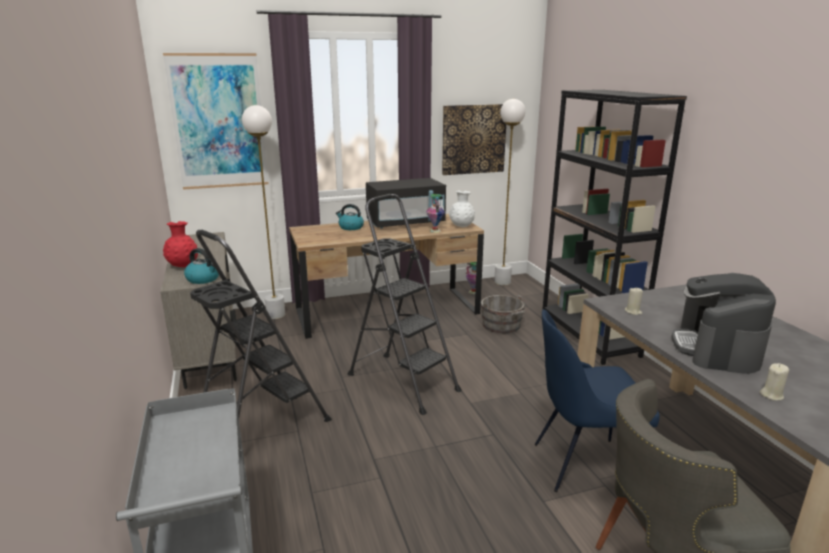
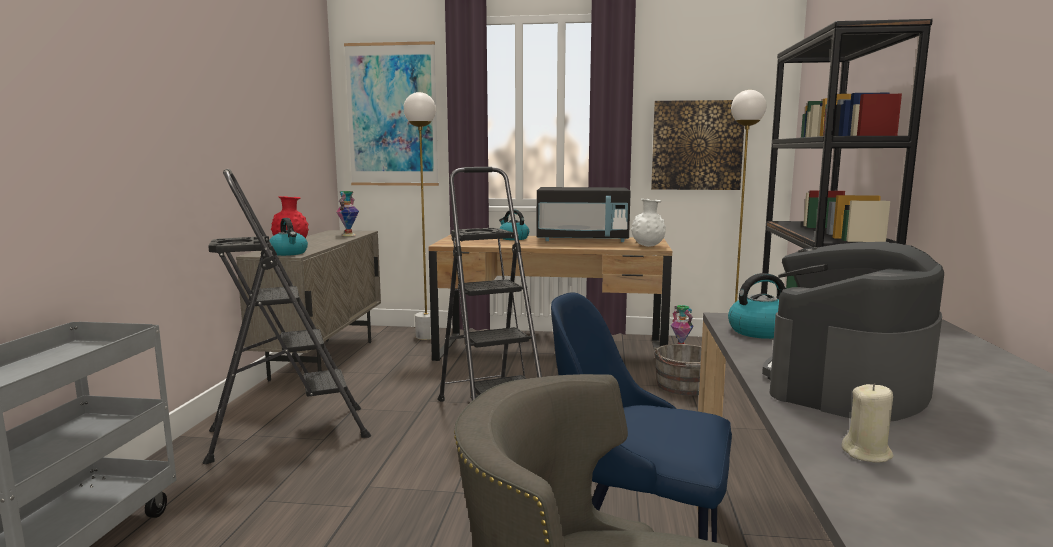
camera: 25 degrees right, 10 degrees down
vase [426,194,445,233] -> vase moved to [336,191,359,236]
beige candle [625,288,643,315] -> kettle [728,273,787,339]

